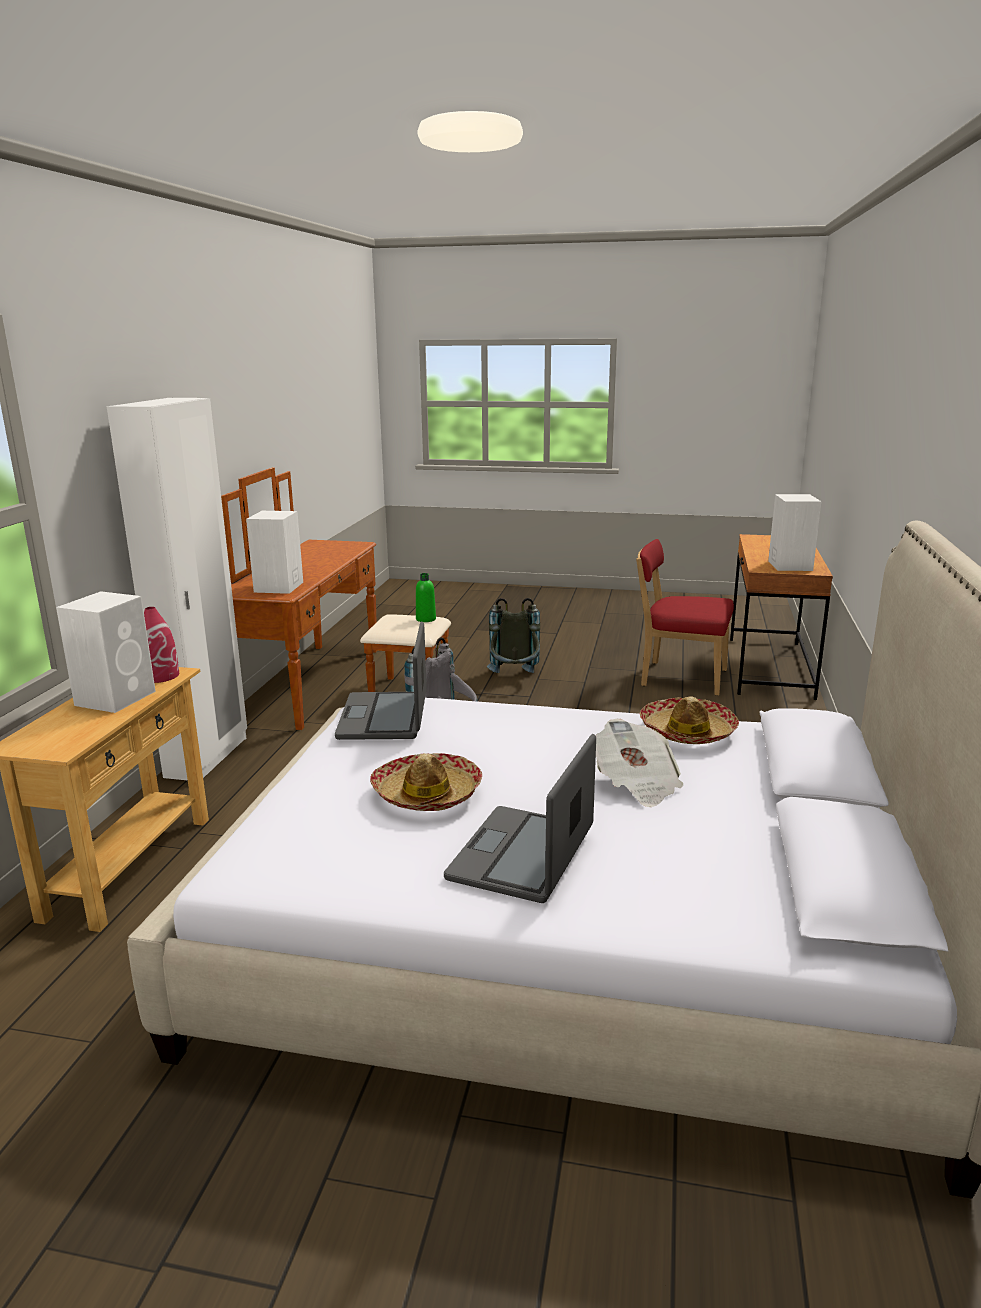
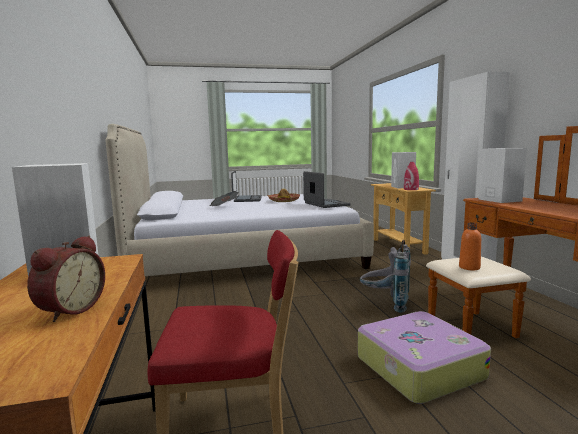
camera: 155 degrees right, 10 degrees down
green bottle [416,573,436,622] -> orange bottle [459,223,481,270]
grey backpack [487,598,540,673] -> suitcase [358,311,491,404]
hat [640,696,739,744] -> none
none -> alarm clock [27,236,105,322]

